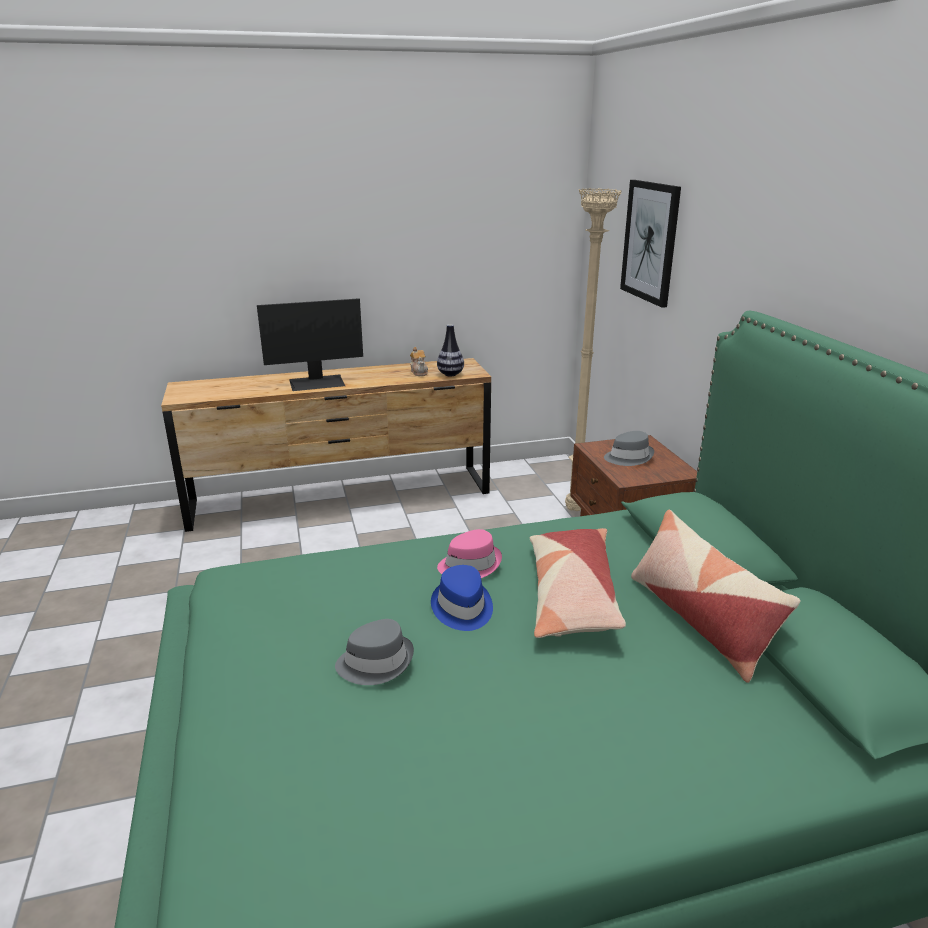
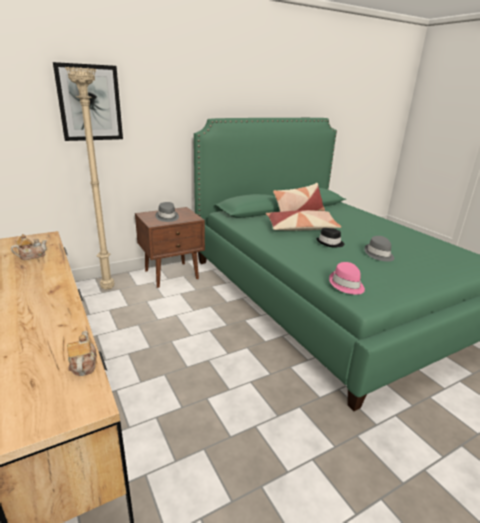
camera: 105 degrees left, 0 degrees up
monitor [257,298,363,391] -> none
blue hat [431,565,493,631] -> black hat [316,228,344,247]
vase [437,324,464,376] -> none
pink hat [437,529,502,578] -> pink hat moved to [329,262,365,295]
none -> teapot [67,331,97,376]

